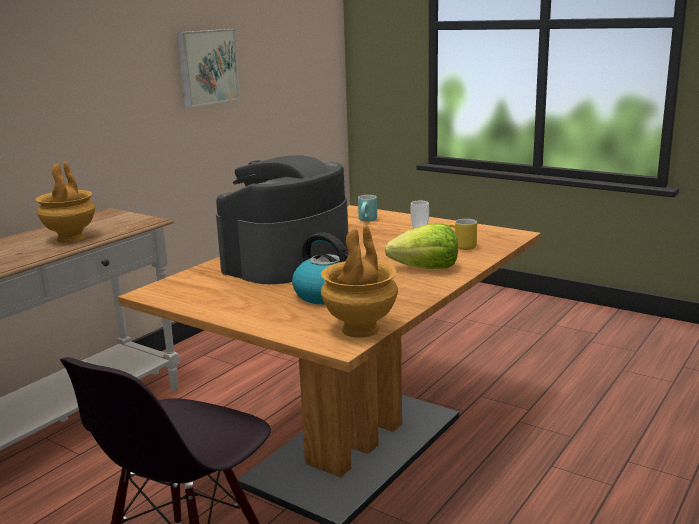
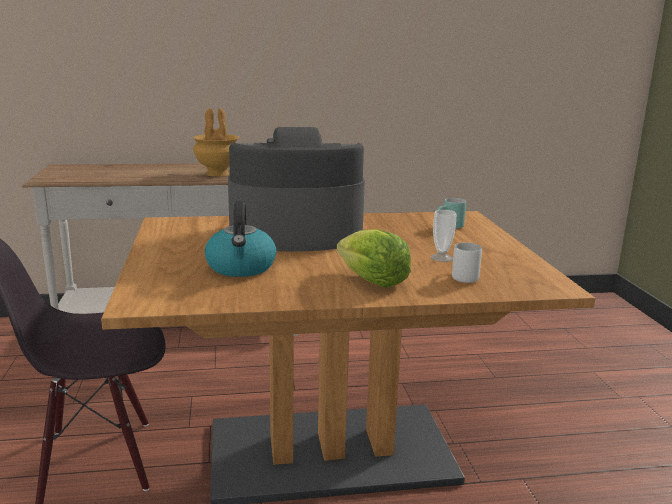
camera: 45 degrees right, 0 degrees up
picture [177,29,240,107] -> none
brown vase [321,225,398,338] -> none
yellow mug [448,219,477,250] -> white mug [452,243,482,283]

